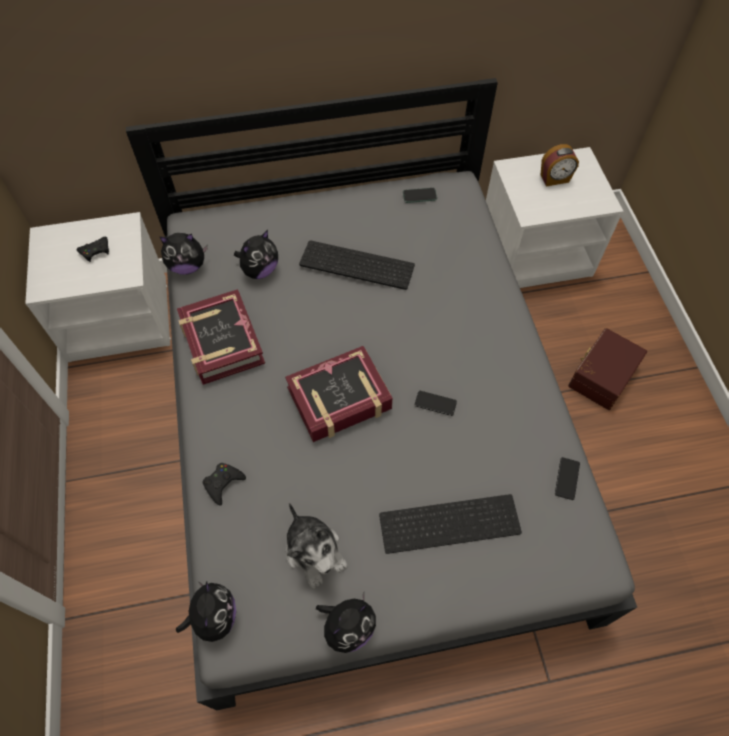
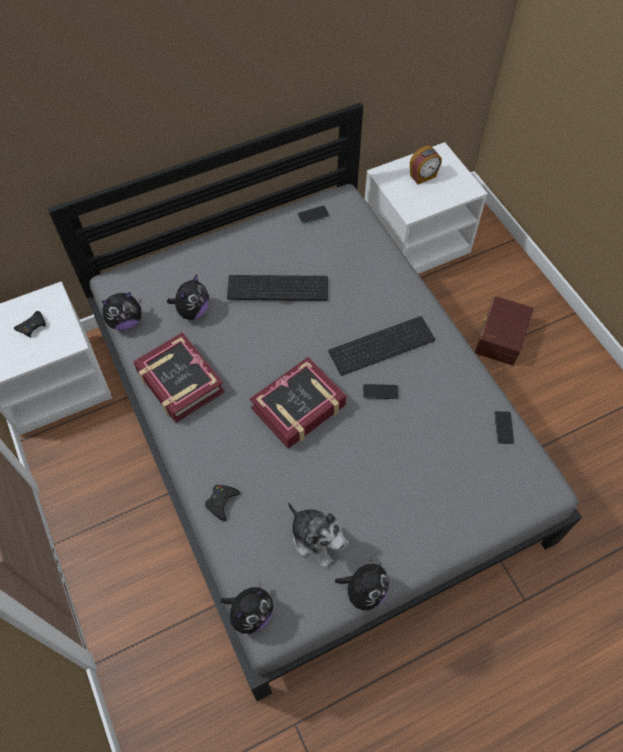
camera: 15 degrees left, 0 degrees up
plush toy [176,581,236,642] -> plush toy turned 60 degrees clockwise [221,583,273,634]
keyboard [379,494,522,554] -> keyboard moved to [328,316,435,376]

